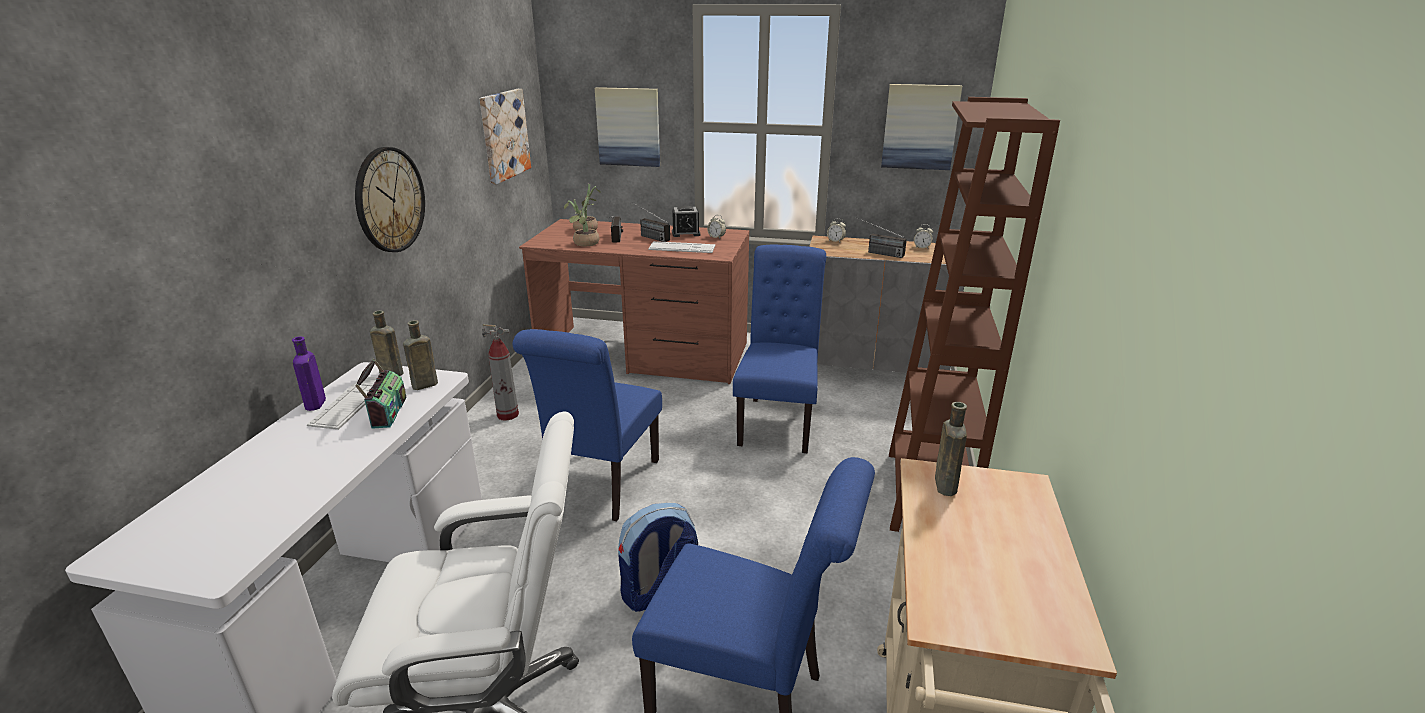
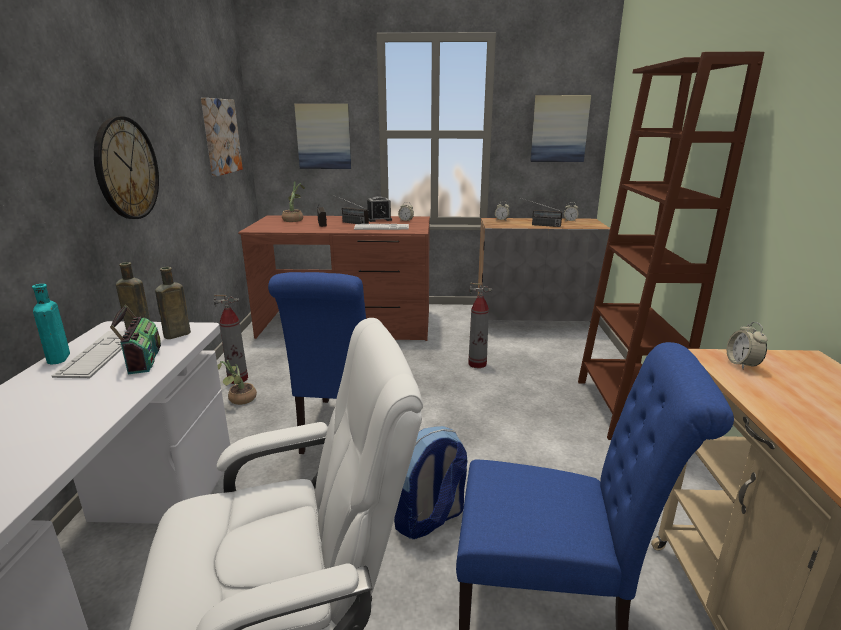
camera: 10 degrees left, 5 degrees down
purple bottle [292,337,326,411] -> turquoise bottle [32,284,70,365]
potted plant [564,199,600,246] -> potted plant moved to [217,360,257,405]
blue chair [733,245,826,454] -> fire extinguisher [468,283,492,368]
brown bottle [935,402,967,496] -> alarm clock [727,322,767,369]

